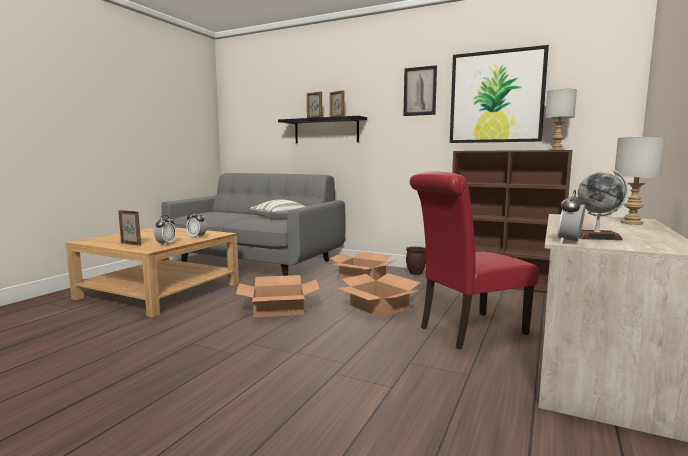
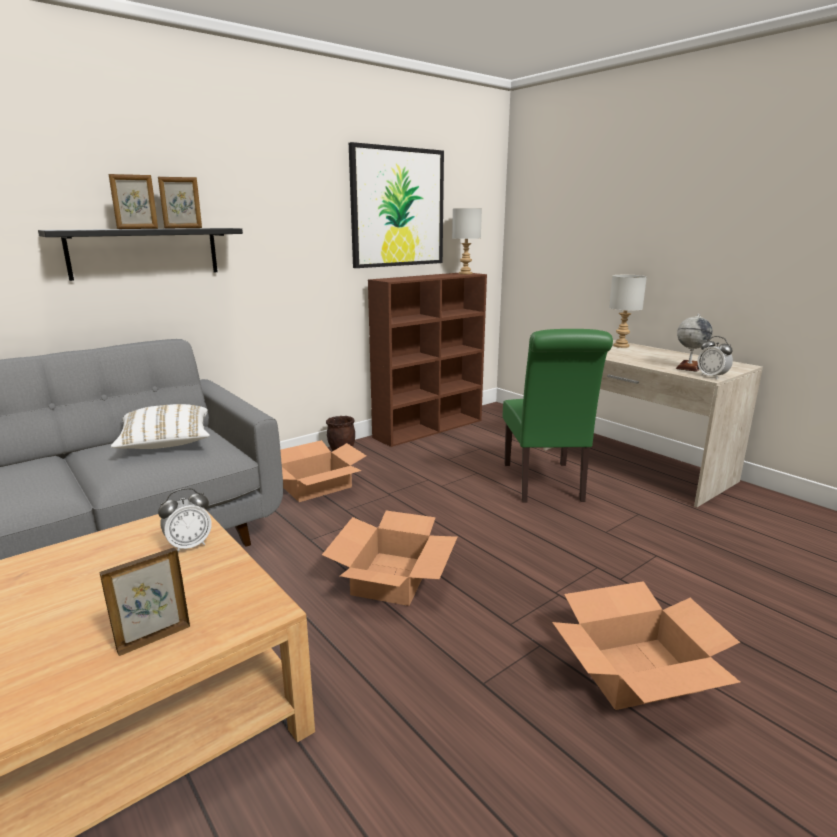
camera: 65 degrees left, 10 degrees up
alarm clock [154,215,176,245] -> none
cardboard box [337,273,420,318] -> cardboard box moved to [552,581,740,710]
picture [403,65,437,116] -> none
red chair [410,172,539,350] -> green chair [503,329,613,502]

